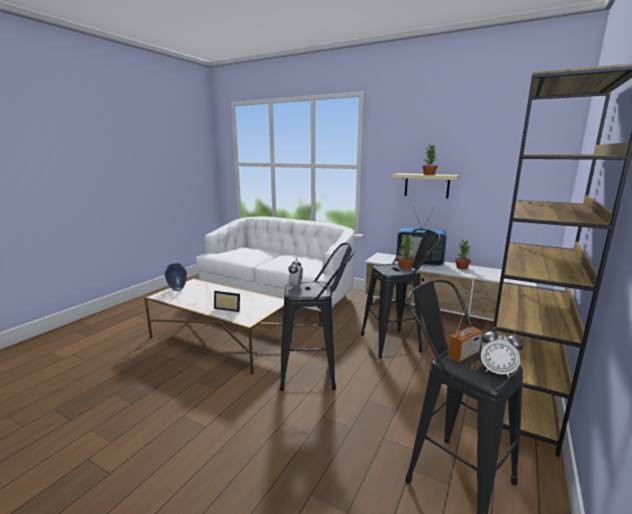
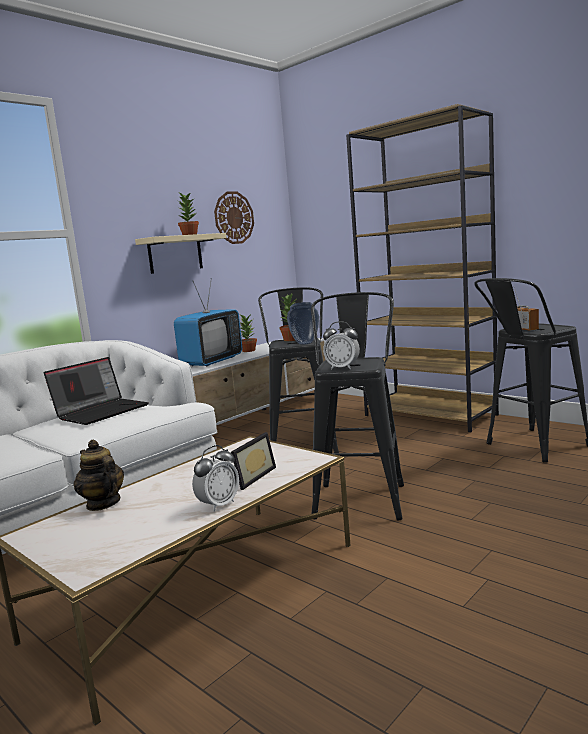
camera: 75 degrees left, 5 degrees down
vase [165,263,187,291] -> vase moved to [287,302,319,345]
alarm clock [481,327,524,377] -> alarm clock moved to [192,445,239,512]
none -> laptop [44,357,149,425]
none -> teapot [74,440,124,511]
none -> wall clock [214,191,254,244]

